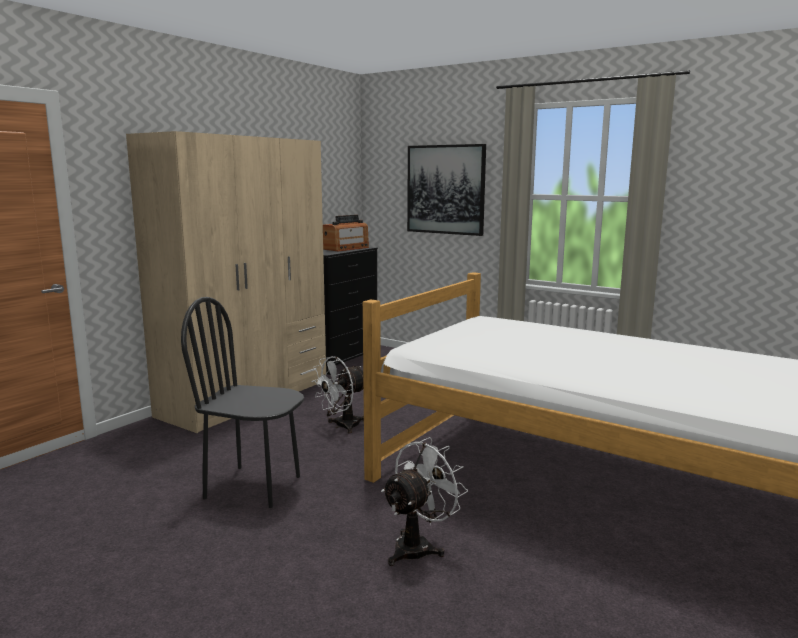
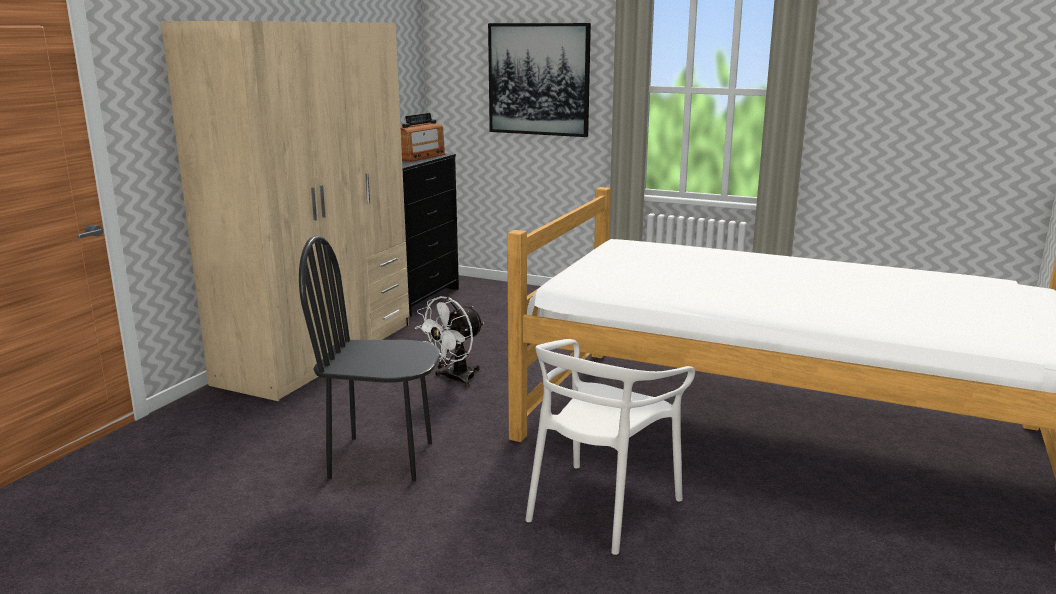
camera: 10 degrees left, 5 degrees up
white fan [381,437,468,566] -> white chair [525,339,695,555]

